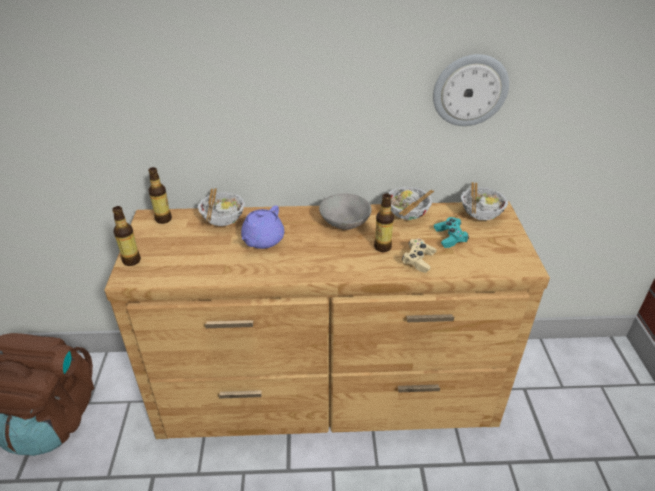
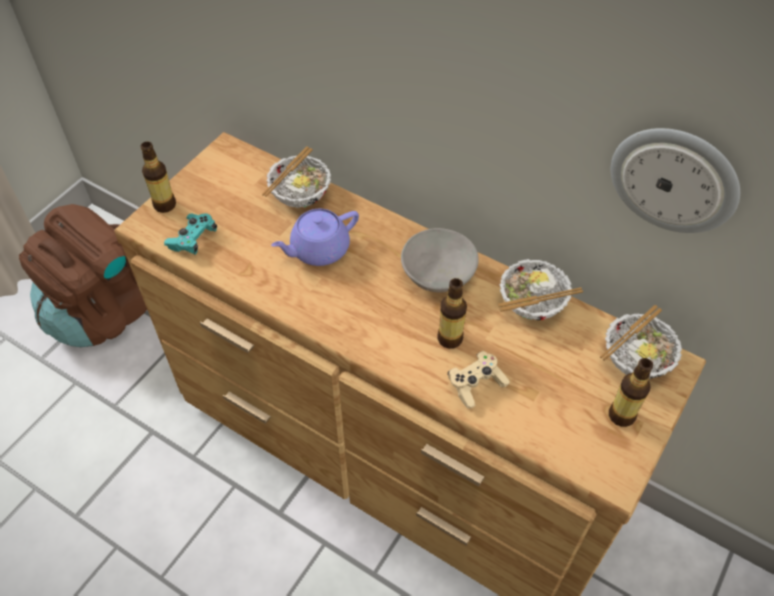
camera: 35 degrees right, 15 degrees up
bottle [148,167,172,224] -> bottle moved to [609,358,653,427]
turquoise game controller [434,217,469,248] -> turquoise game controller moved to [164,213,217,255]

